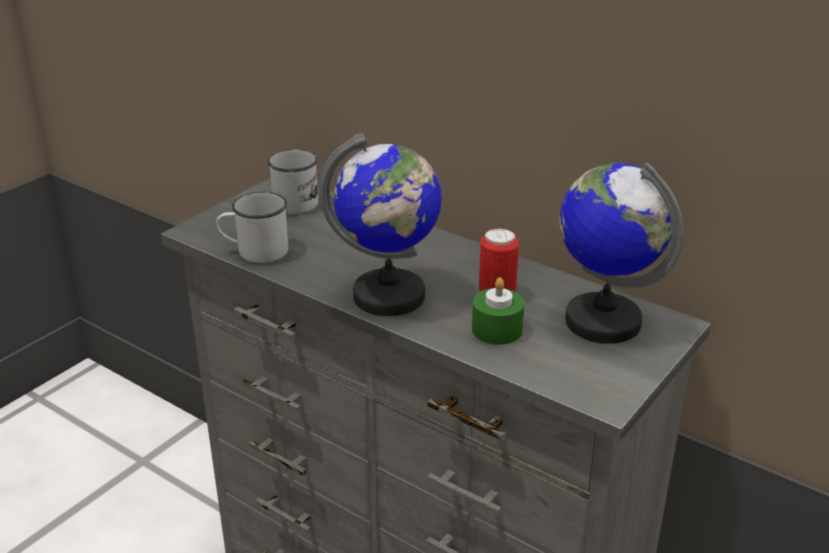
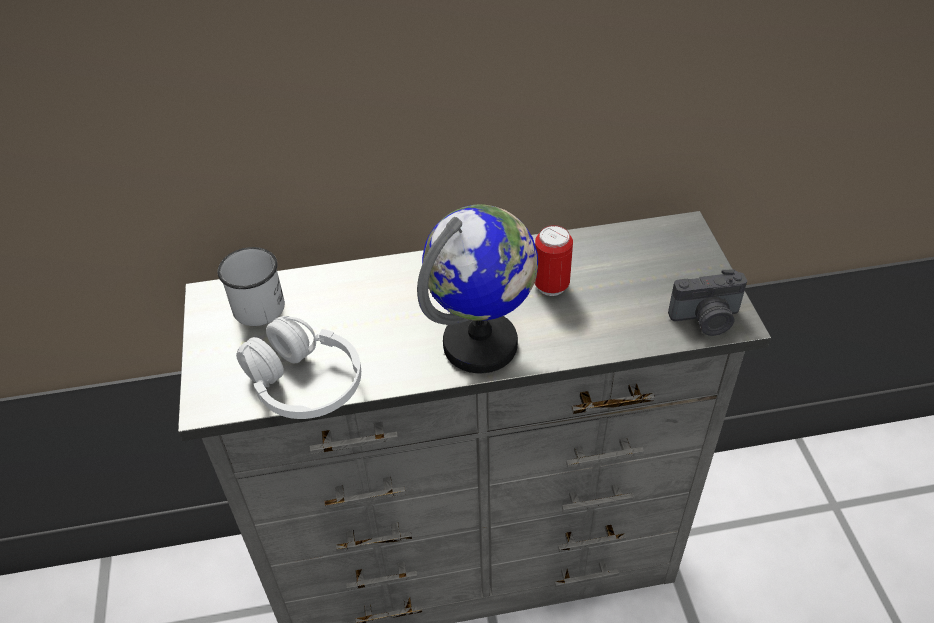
camera: 45 degrees left, 15 degrees up
white mug [216,192,288,263] -> white headphones [236,316,361,419]
green candle [472,277,525,345] -> none
globe [559,163,684,344] -> none
none -> camera [668,269,747,336]

